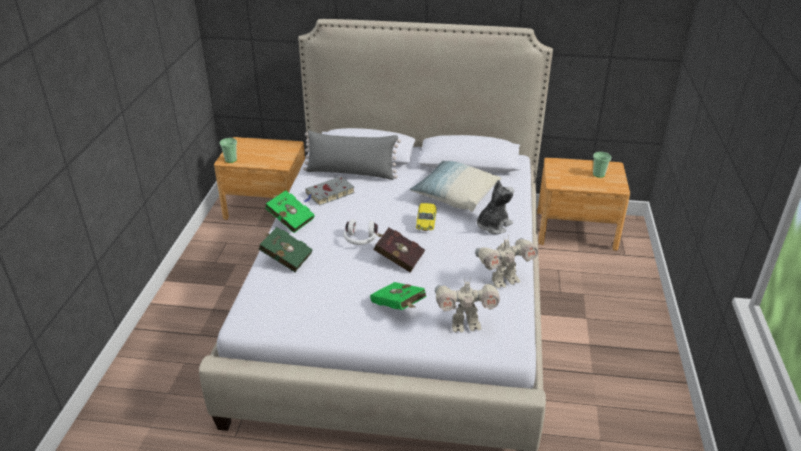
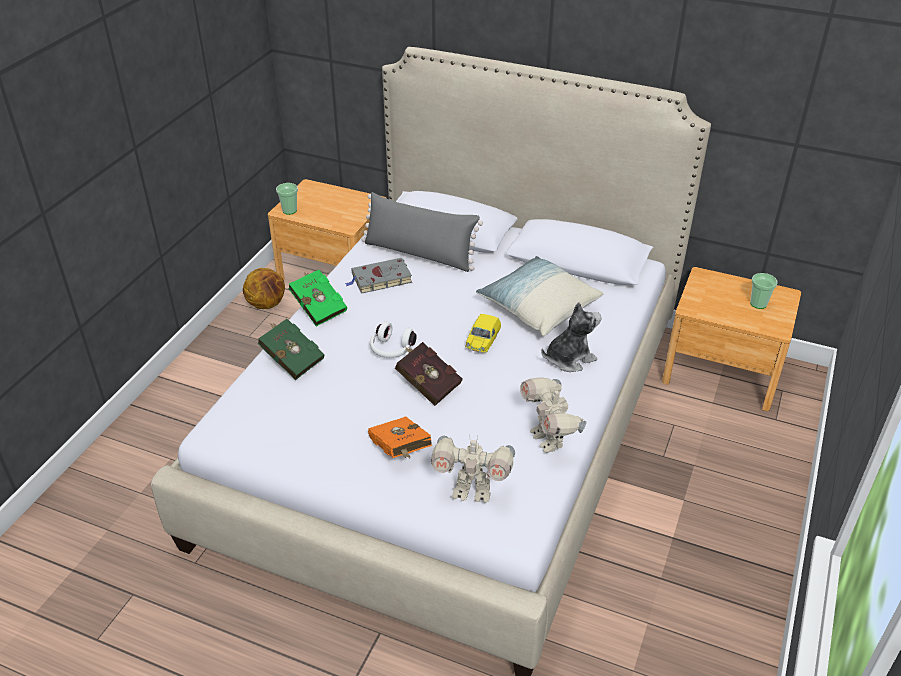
camera: 15 degrees right, 5 degrees up
green book [370,282,427,310] -> orange book [368,416,432,458]
toy robot [475,238,538,288] -> toy robot turned 75 degrees clockwise [520,377,587,453]
none -> basketball [243,268,285,309]

